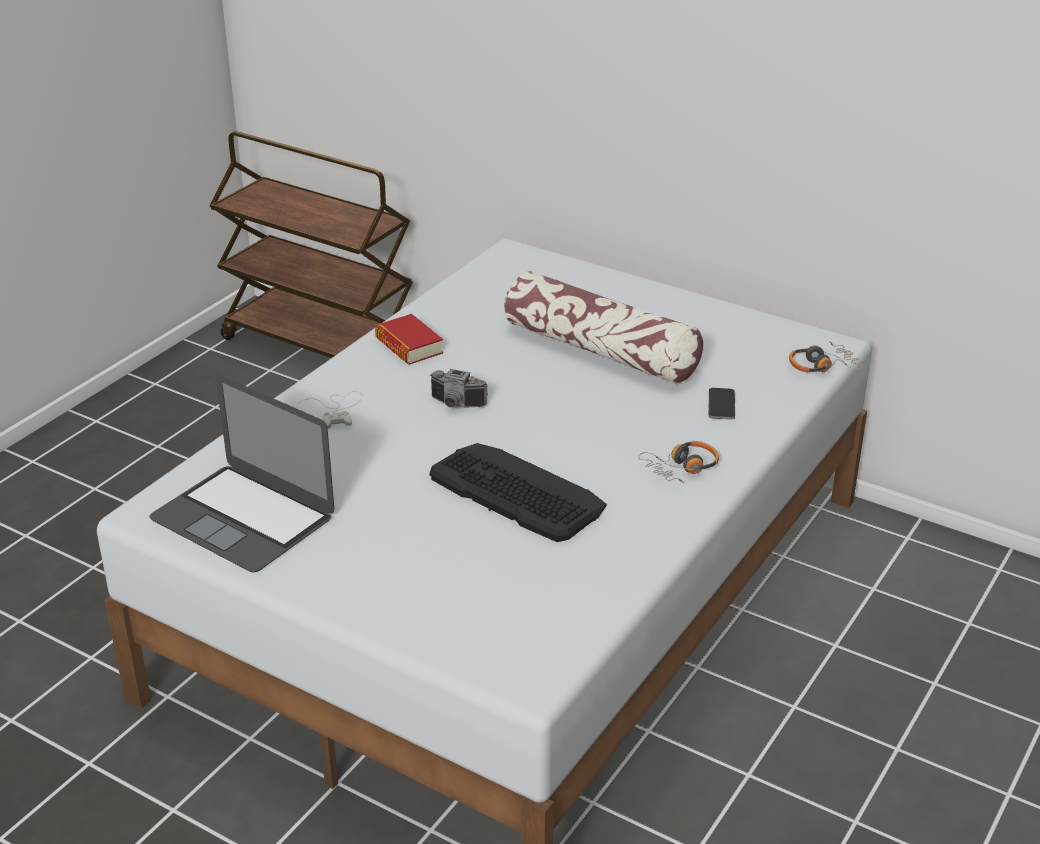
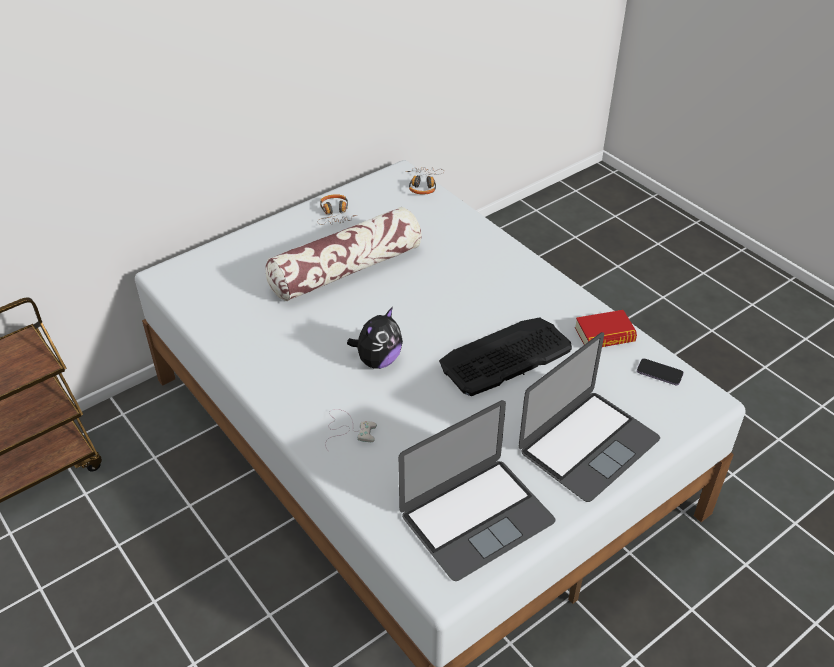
camera: 70 degrees left, 10 degrees up
book [375,314,443,365] -> book moved to [575,310,637,347]
camera [430,369,488,408] -> plush toy [347,307,403,369]
headphones [638,441,719,483] -> headphones moved to [317,194,358,225]
phone [709,388,735,420] -> phone moved to [637,359,684,385]
none -> laptop [519,332,660,502]

